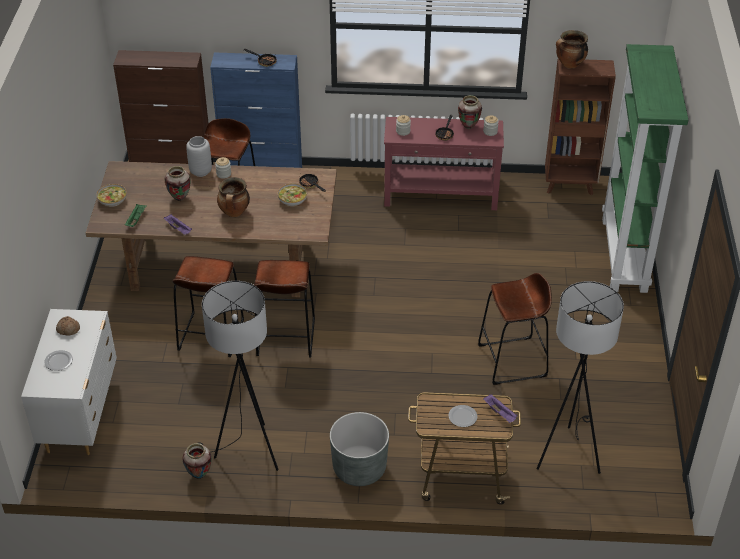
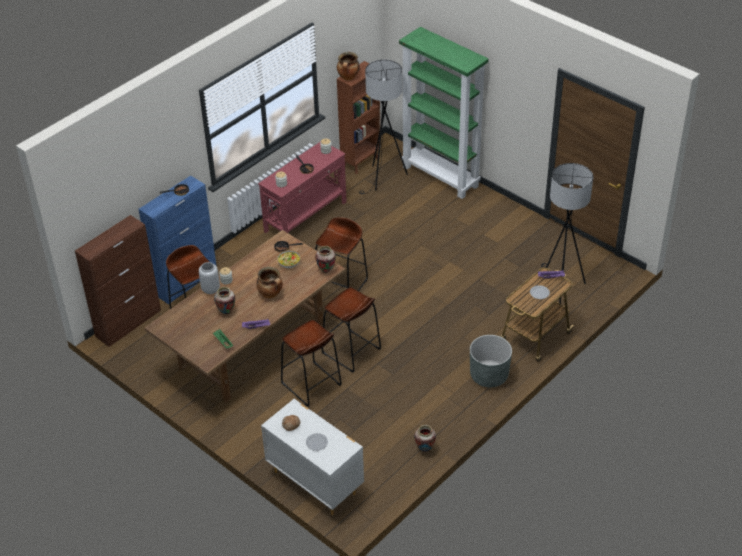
camera: 50 degrees left, 0 degrees up
bowl [97,184,127,207] -> none
black floor lamp [198,281,279,471] -> black floor lamp moved to [359,60,408,194]
vase [458,95,482,129] -> vase moved to [315,246,336,273]
brown stool [478,273,552,385] -> brown stool moved to [315,217,368,291]

